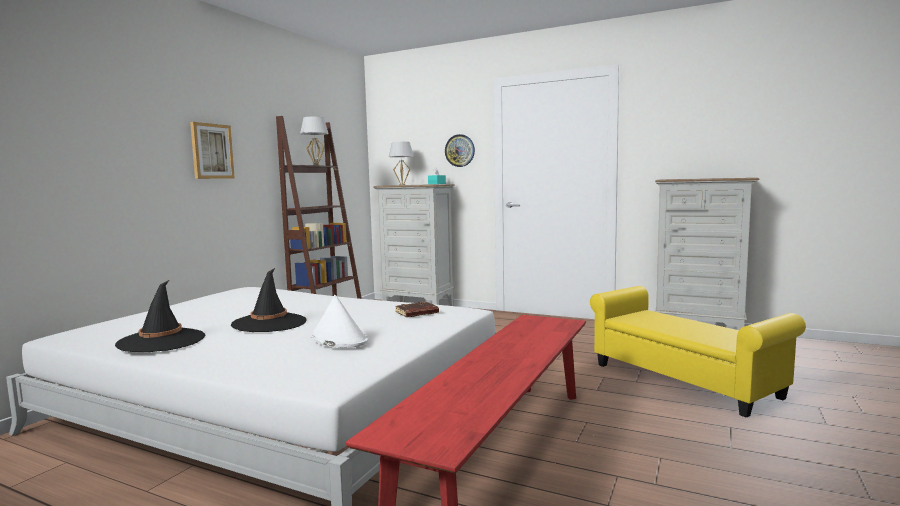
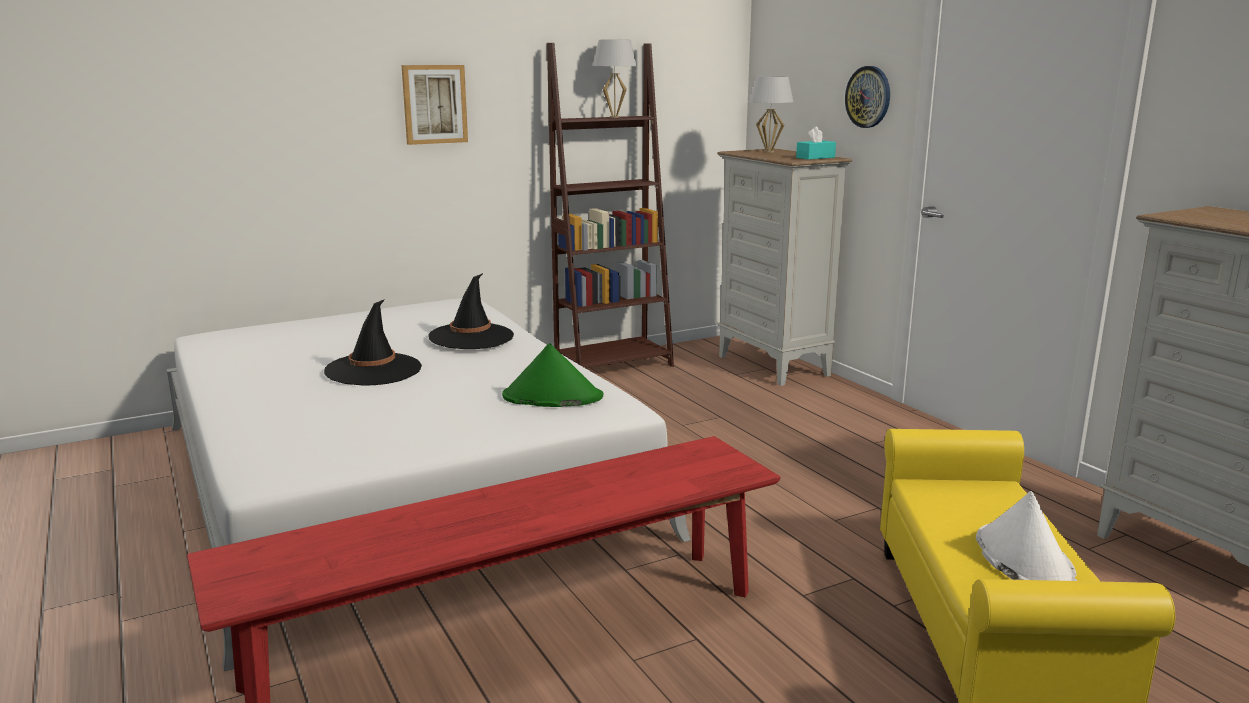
camera: 35 degrees right, 10 degrees up
black hat [115,280,205,352] -> black hat moved to [428,273,514,349]
white hat [310,295,369,348] -> white hat moved to [976,491,1077,581]
brown book [395,302,439,317] -> green hat [502,343,603,407]

